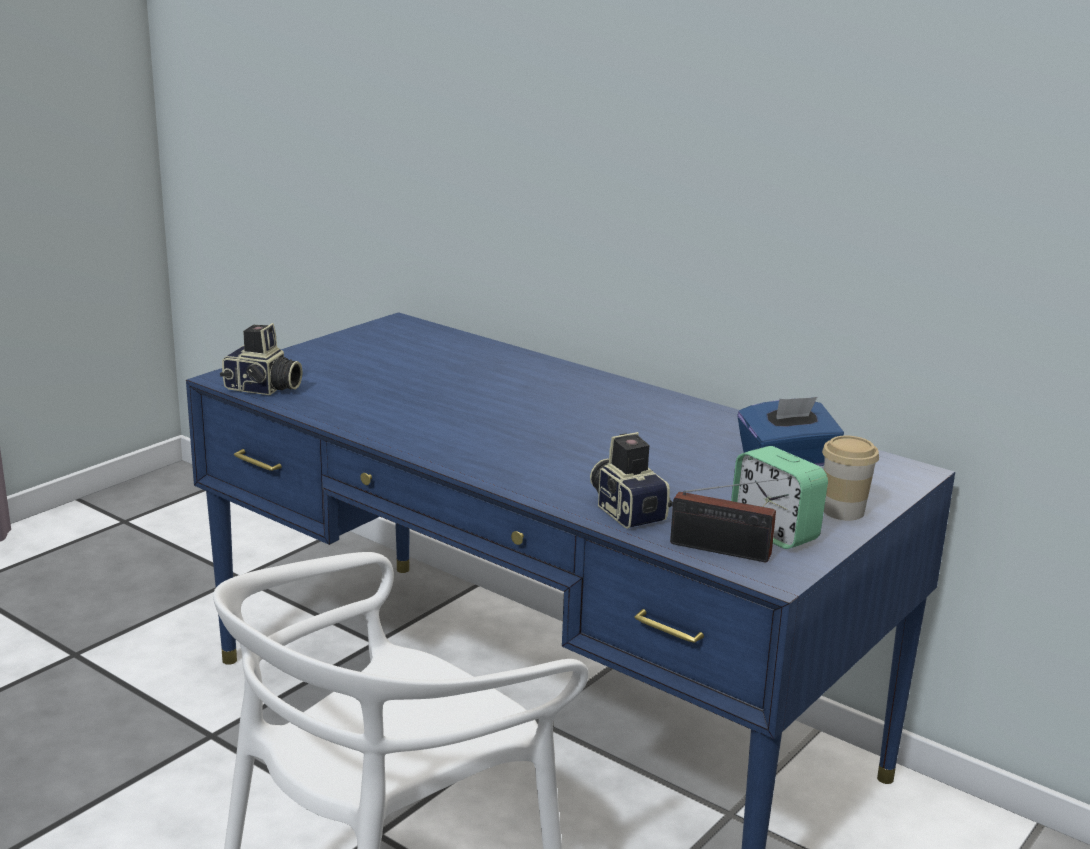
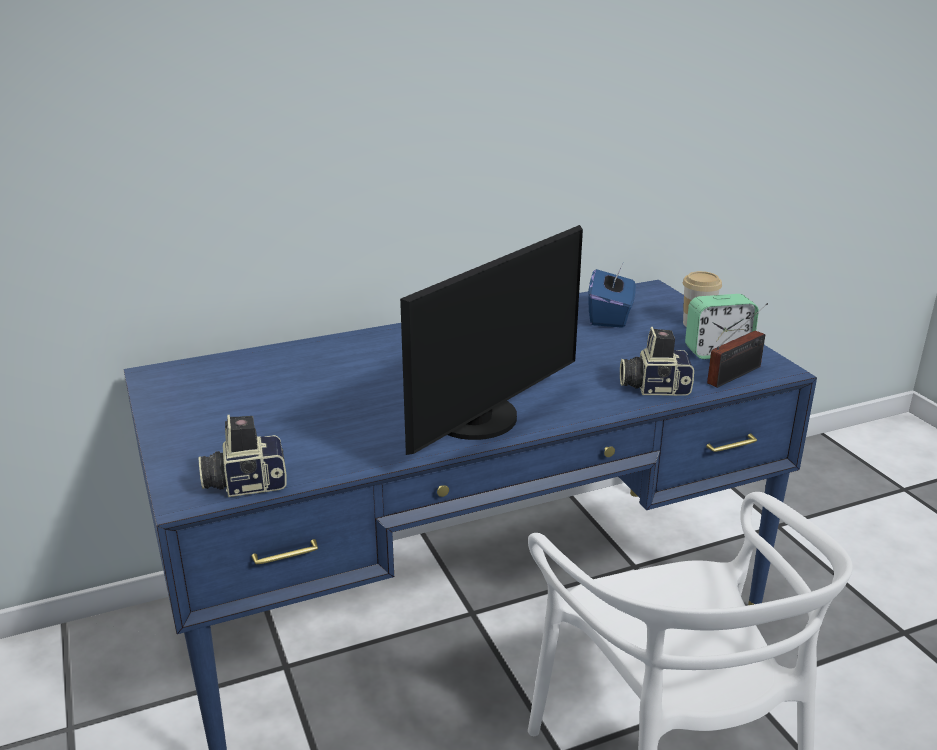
camera: 60 degrees left, 5 degrees up
camera [220,323,303,395] -> camera turned 150 degrees counterclockwise [199,415,287,497]
none -> monitor [400,225,583,455]

